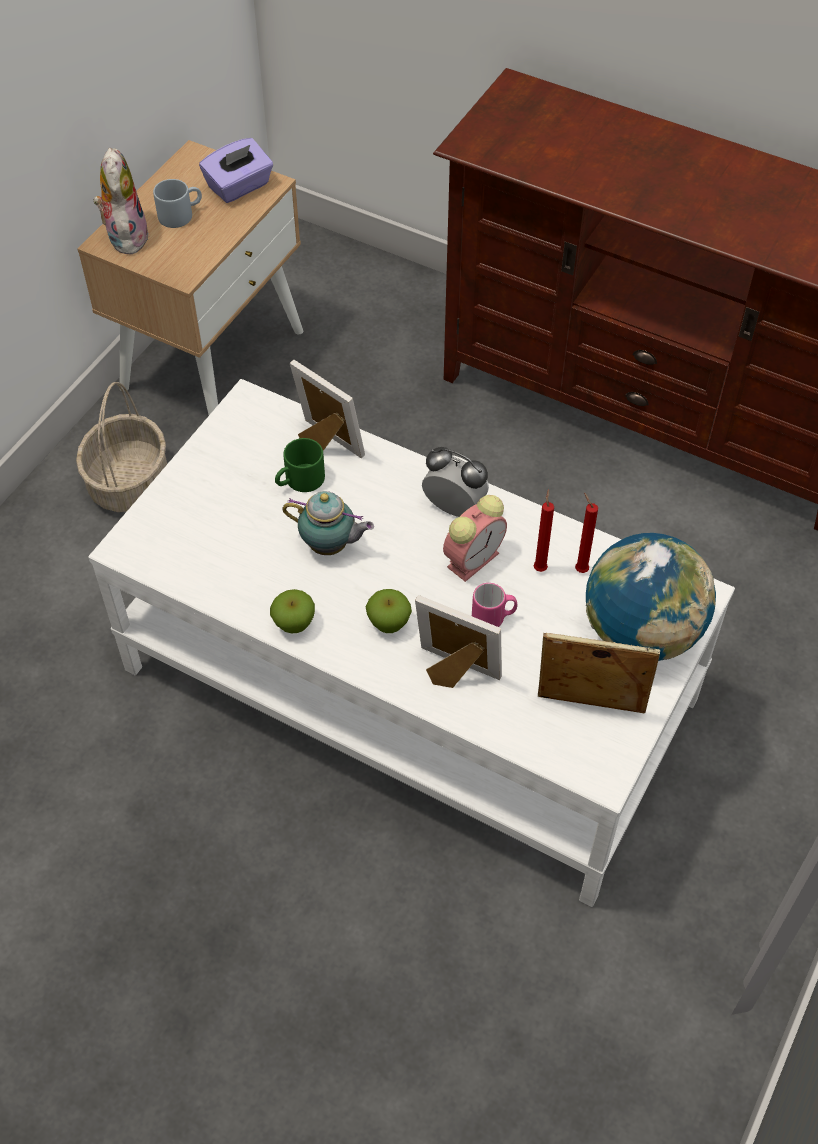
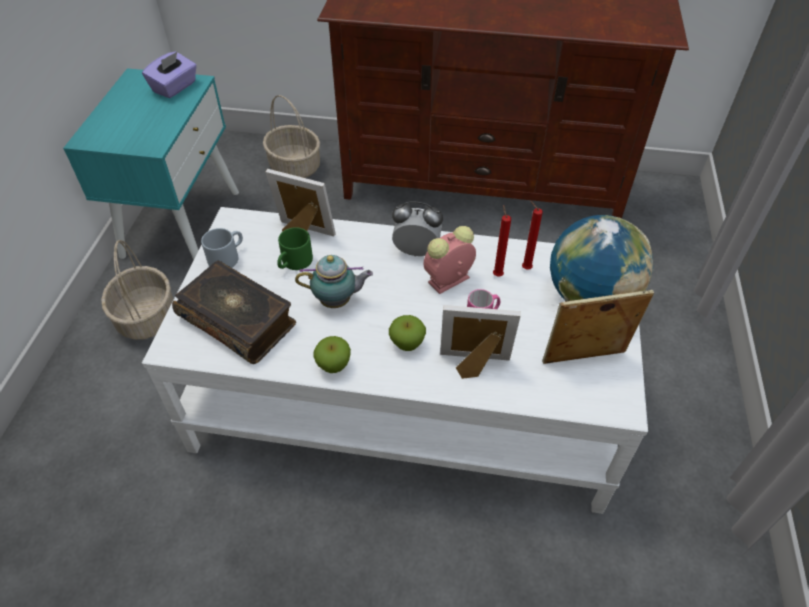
camera: 20 degrees left, 5 degrees down
beige nightstand [77,140,303,415] -> turquoise nightstand [63,68,239,260]
plush toy [93,148,149,255] -> none
grey mug [153,179,202,228] -> grey mug moved to [201,228,243,268]
alarm clock [443,495,507,582] -> alarm clock turned 150 degrees counterclockwise [423,226,476,294]
none -> book [172,260,296,364]
none -> basket [263,95,320,178]

